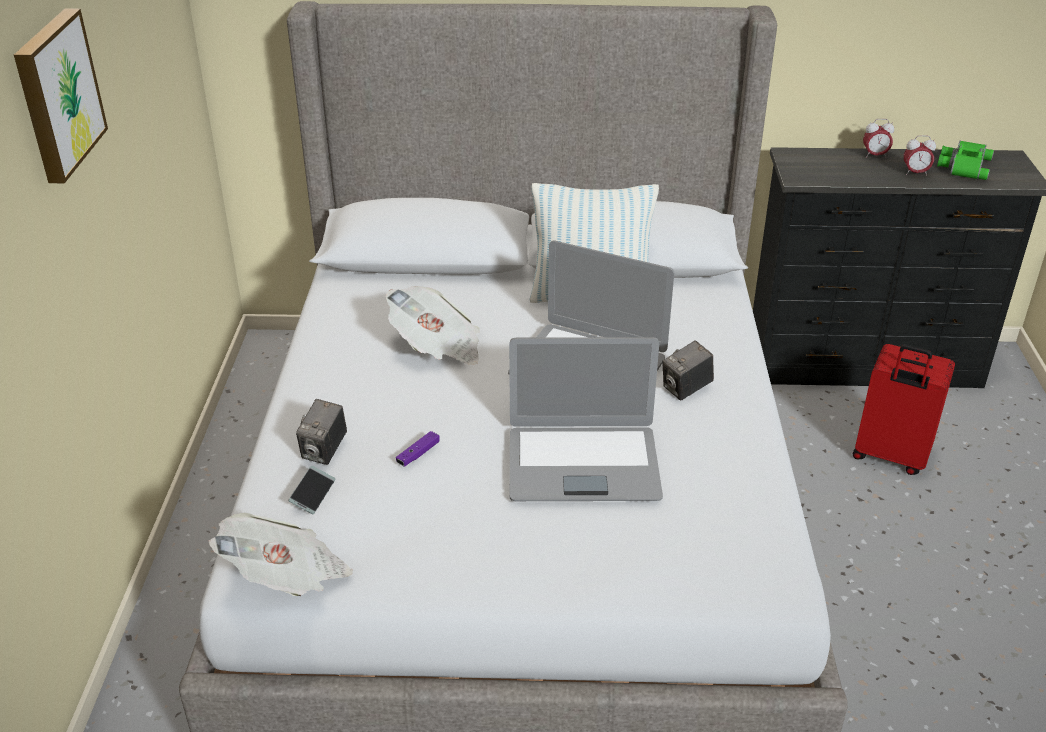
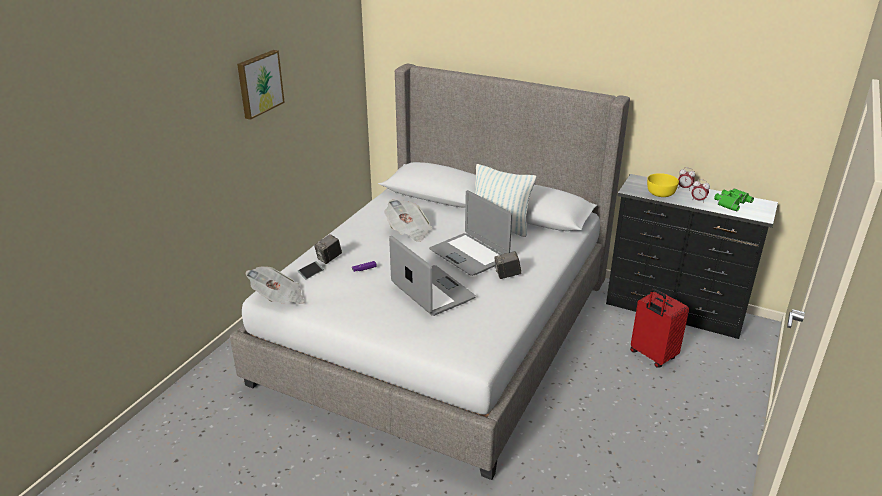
camera: 25 degrees right, 5 degrees down
laptop [509,337,663,501] -> laptop turned 150 degrees counterclockwise [389,236,476,316]
none -> yellow bowl [647,173,679,197]

